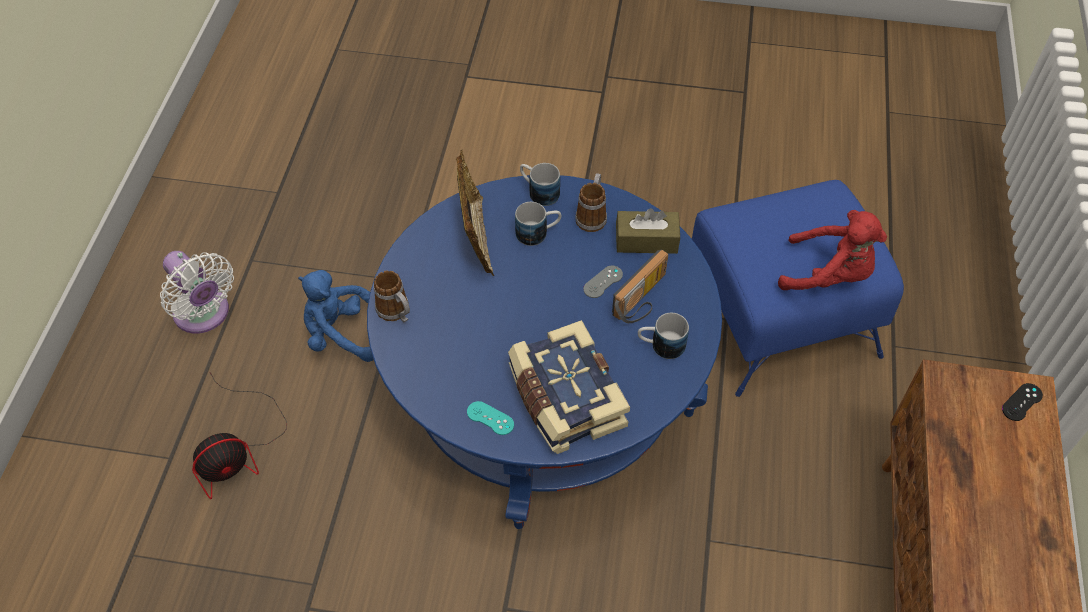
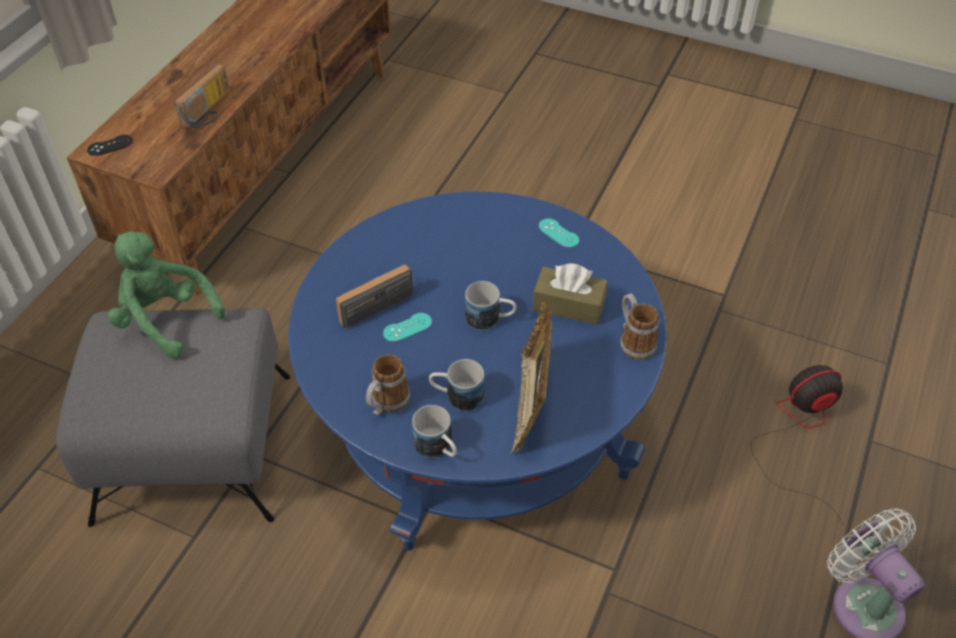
camera: 165 degrees left, 5 degrees down
blue plush toy [298,270,374,362] -> none
book [508,320,630,454] -> none
grey game controller [583,265,623,298] -> turquoise game controller [383,313,432,342]
brown tissue box [616,208,680,254] -> brown tissue box moved to [533,263,608,325]
mug [638,313,689,359] -> mug moved to [465,281,516,330]
blue ottoman [692,180,904,397] -> grey ottoman [56,308,290,527]
red plush toy [778,210,887,290] -> green plush toy [107,231,225,359]
none -> radio [174,64,230,128]

